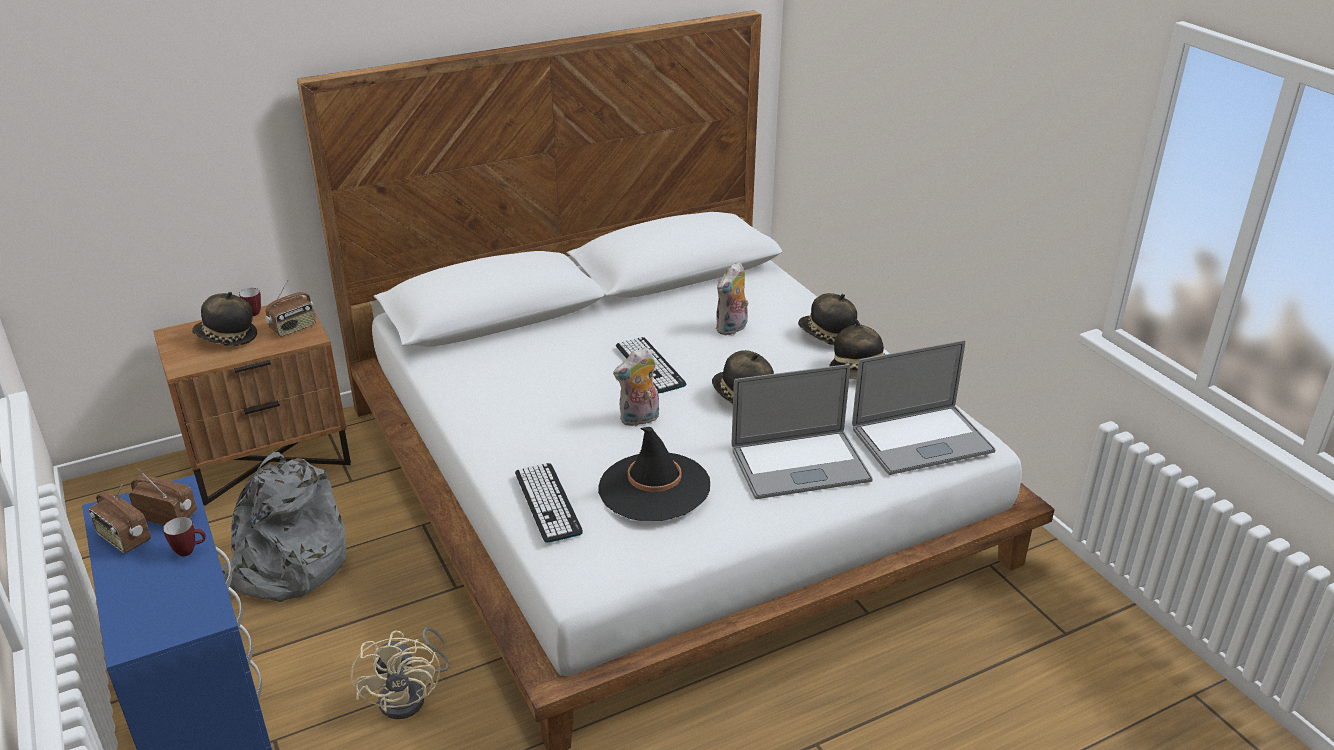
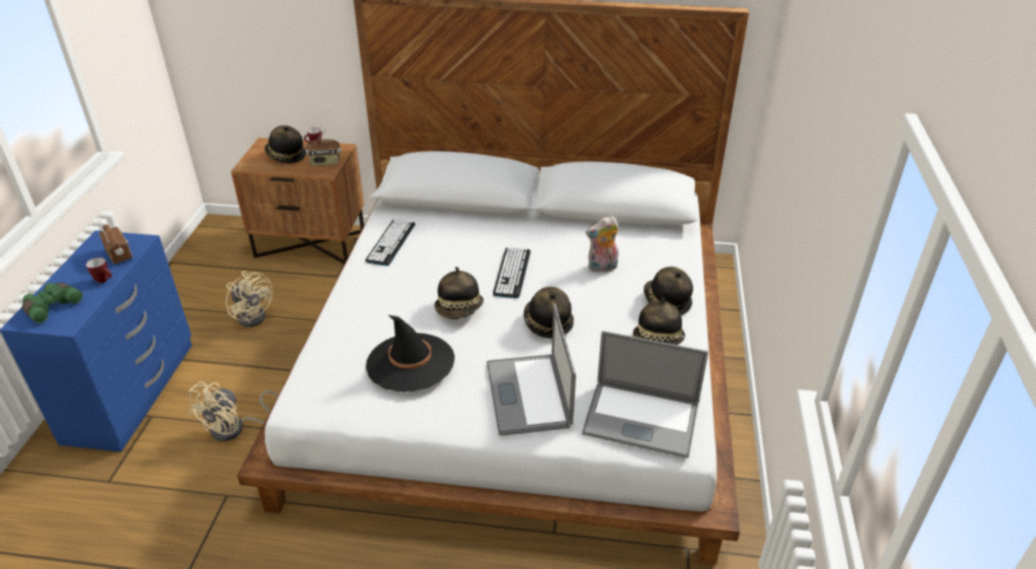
camera: 35 degrees right, 5 degrees up
radio [89,484,151,553] -> none
grey backpack [221,452,346,602] -> beige fan [226,271,273,327]
keyboard [515,463,583,543] -> keyboard moved to [365,219,416,266]
plush toy [613,347,659,426] -> hat [435,267,484,319]
laptop [732,364,873,499] -> laptop turned 60 degrees clockwise [487,304,576,436]
none -> green binoculars [22,283,83,323]

